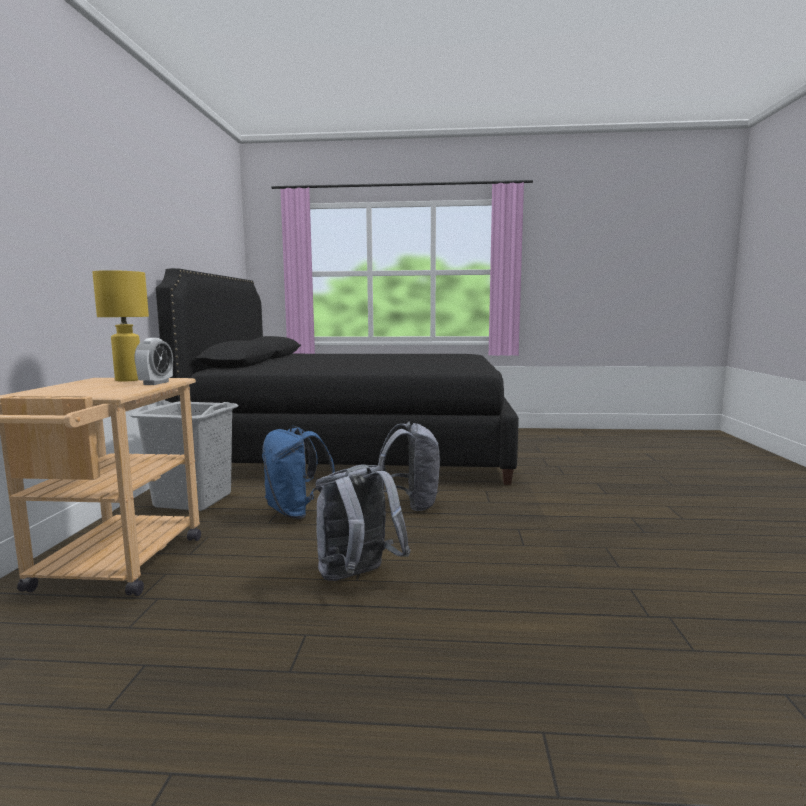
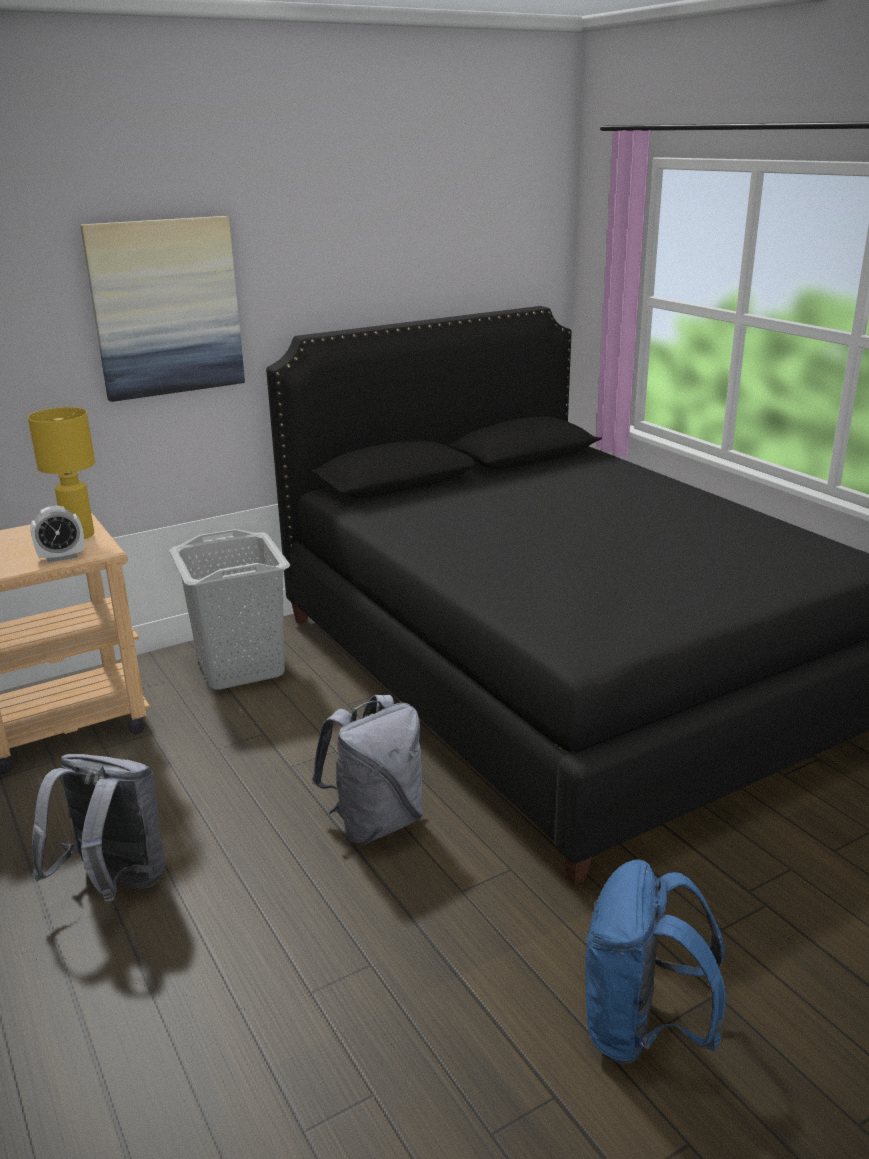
camera: 55 degrees right, 15 degrees up
blue backpack [262,426,335,519] -> blue backpack moved to [586,860,726,1064]
none -> picture [80,216,245,402]

